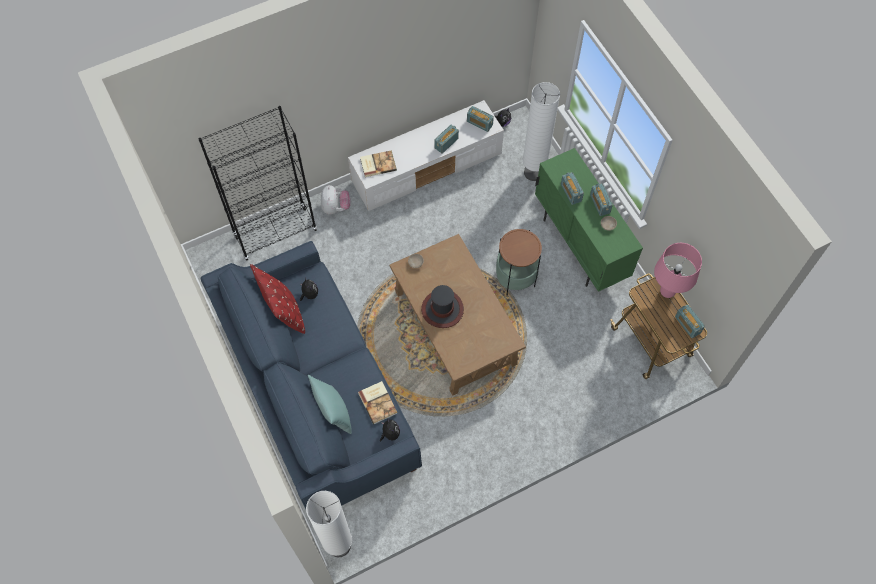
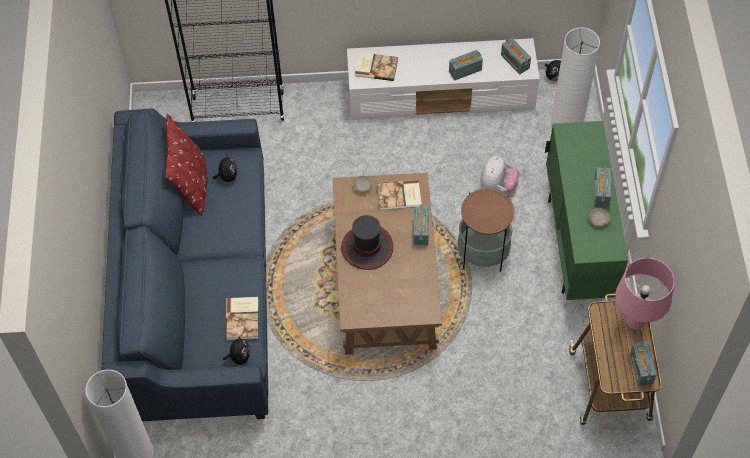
camera: 25 degrees right, 5 degrees down
turquoise pillow [308,375,352,434] -> none
plush toy [321,185,350,214] -> plush toy moved to [480,155,520,192]
radio [561,172,584,205] -> radio moved to [414,205,429,245]
none -> book [377,180,422,210]

